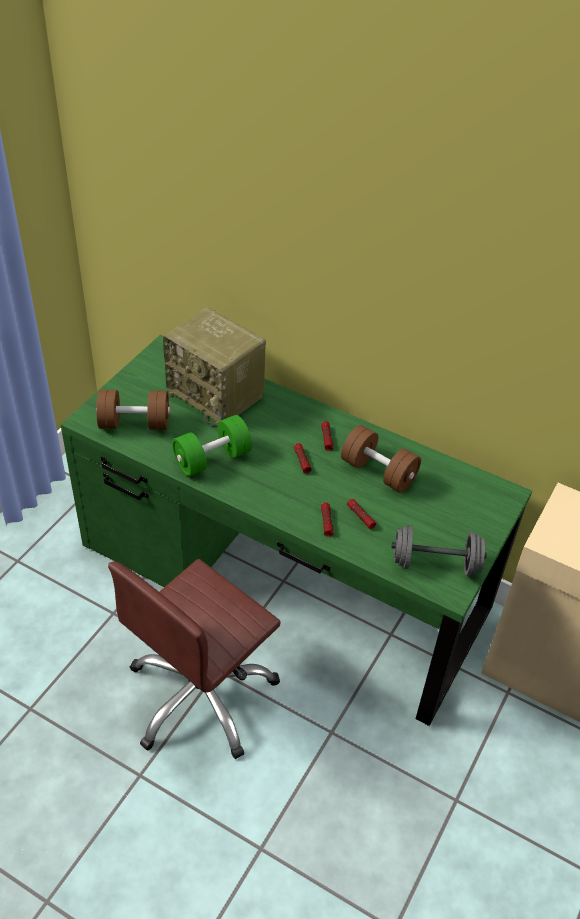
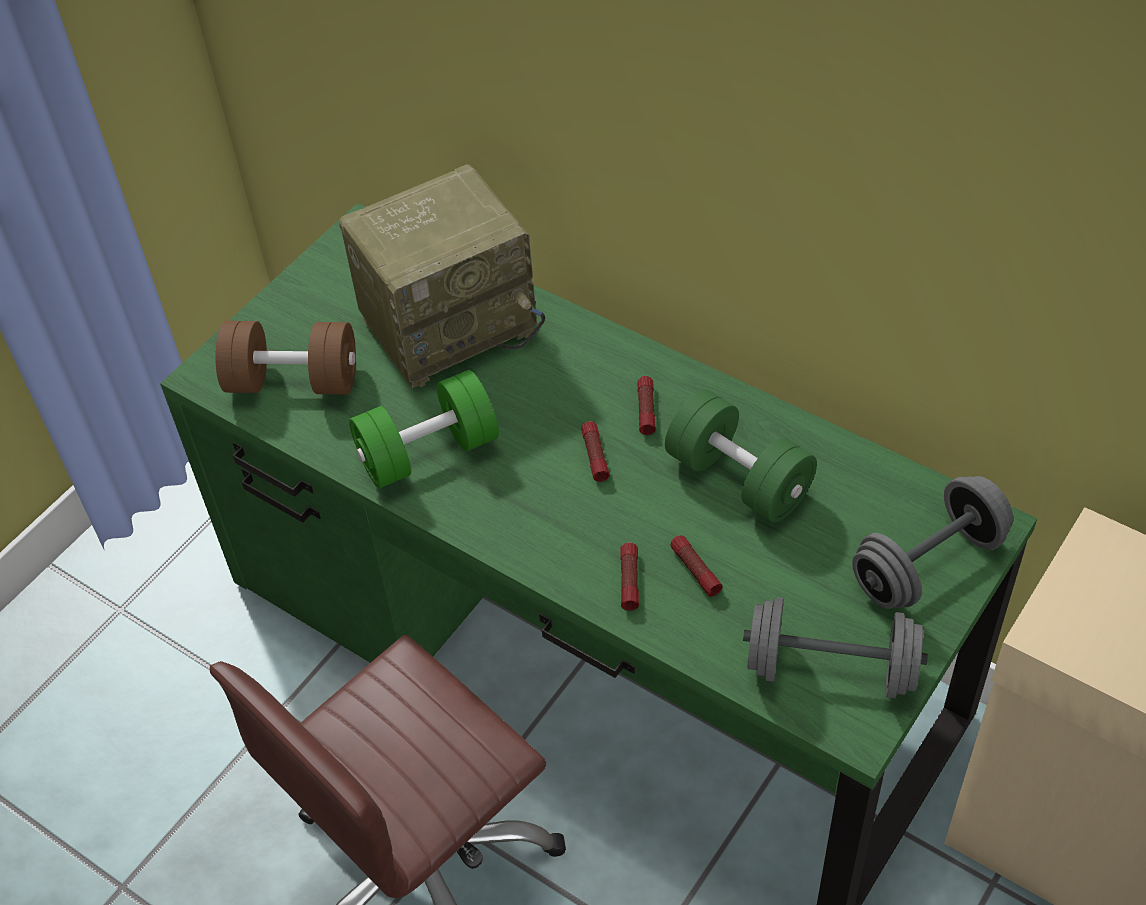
camera: 10 degrees right, 5 degrees up
radio [163,307,266,426] -> radio turned 75 degrees counterclockwise [339,164,545,388]
brown dumbbell [341,425,421,493] -> green dumbbell [665,389,817,522]
none -> grey dumbbell [852,476,1013,609]

